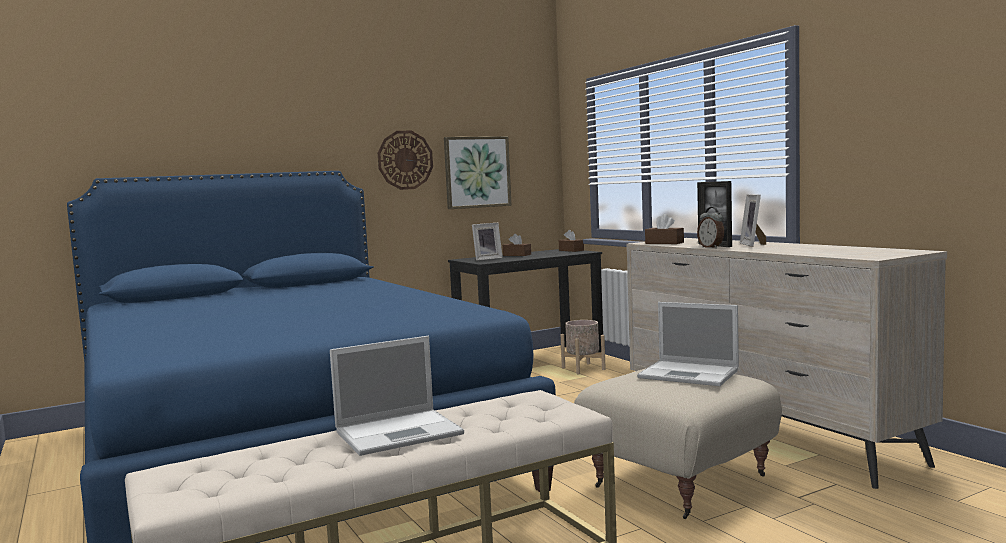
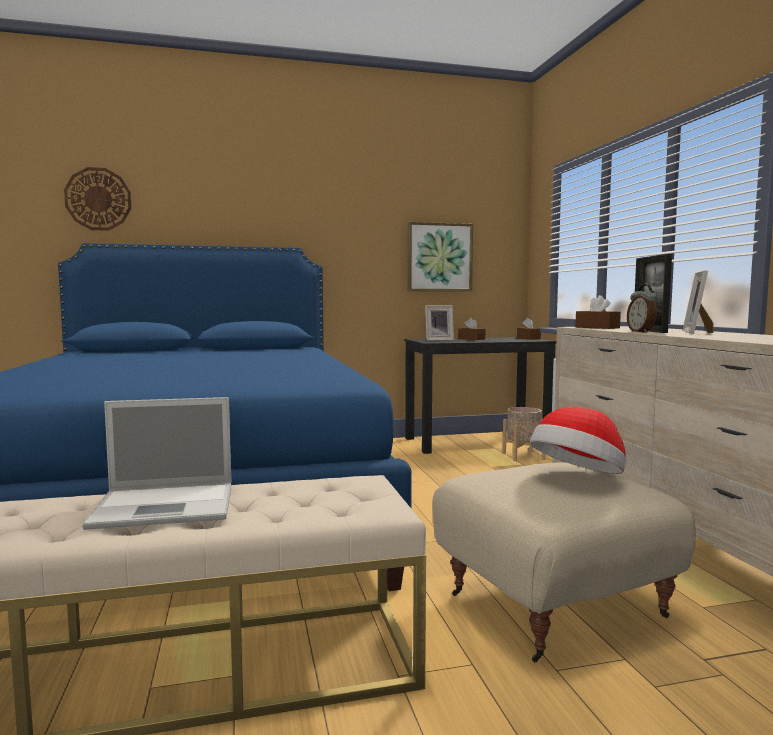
camera: 15 degrees right, 0 degrees up
wall clock [378,131,433,190] -> wall clock moved to [64,167,131,231]
laptop [637,302,739,386] -> hat [530,407,626,474]

